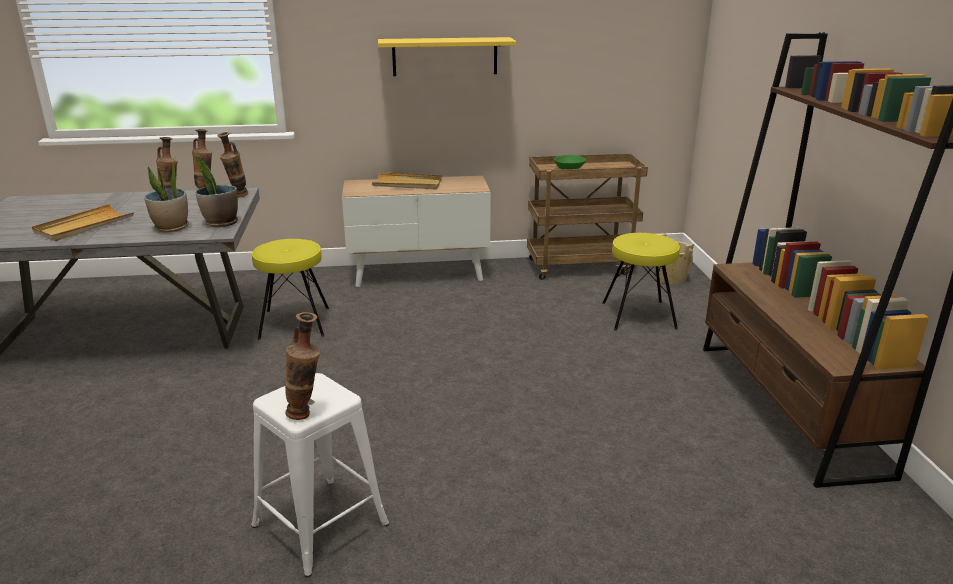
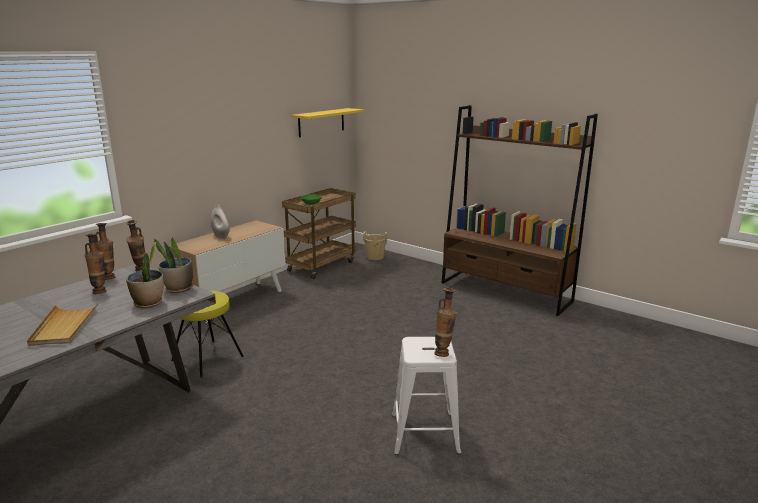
camera: 45 degrees left, 5 degrees down
beige tray [372,172,442,189] -> white vase [211,204,230,238]
yellow shelf [378,37,516,76] -> yellow shelf moved to [292,108,364,137]
yellow stool [603,233,680,331] -> none

